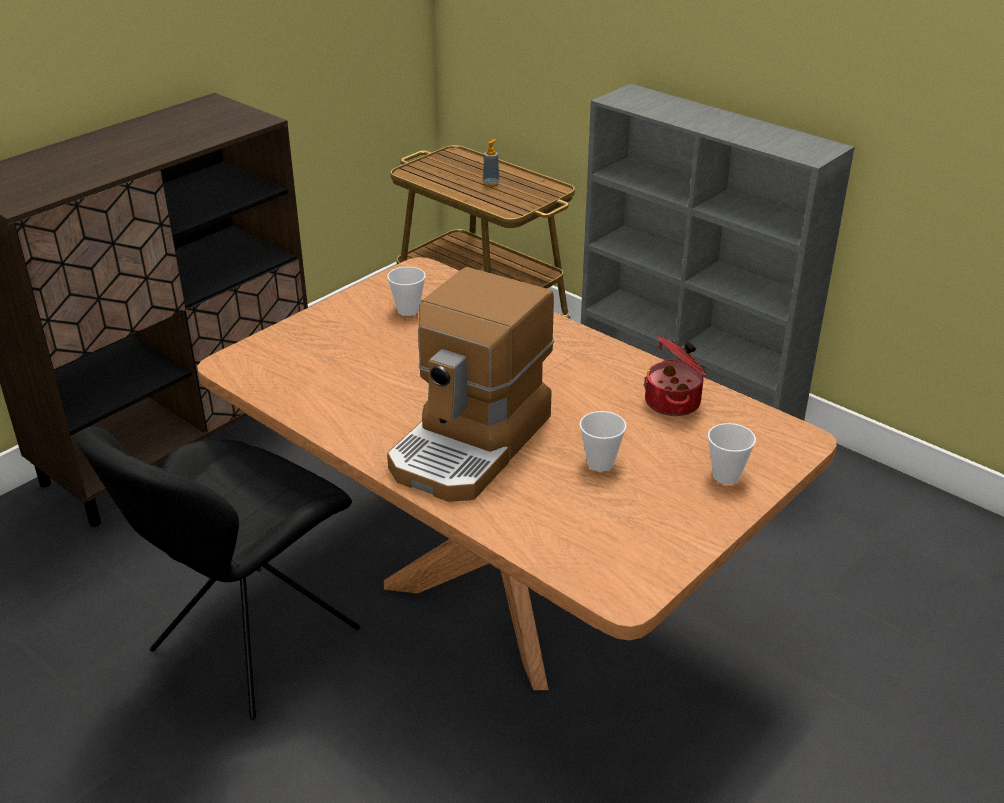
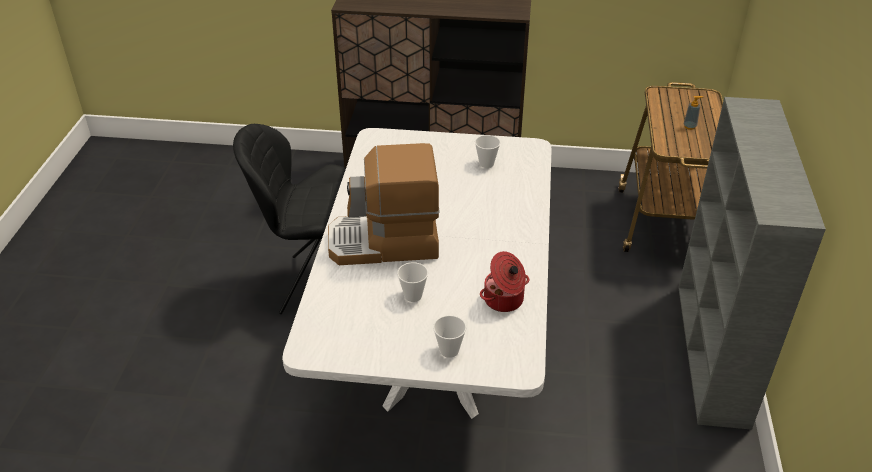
camera: 55 degrees right, 5 degrees up
brown dining table [197,257,837,690] -> white dining table [282,128,552,419]

